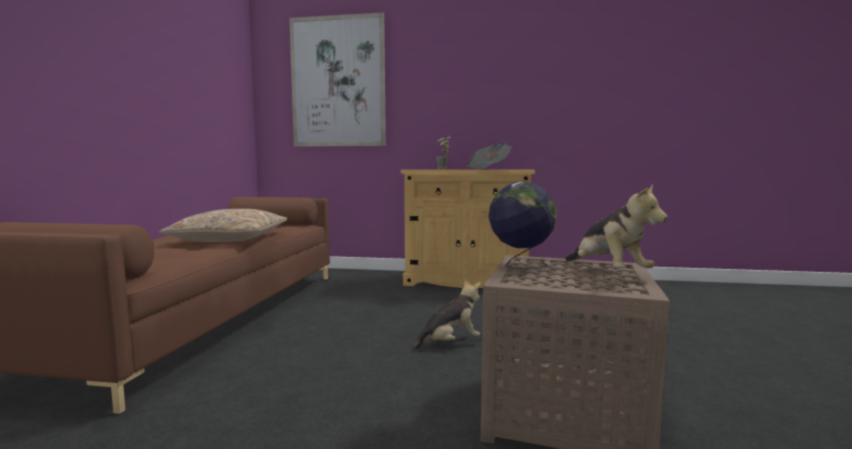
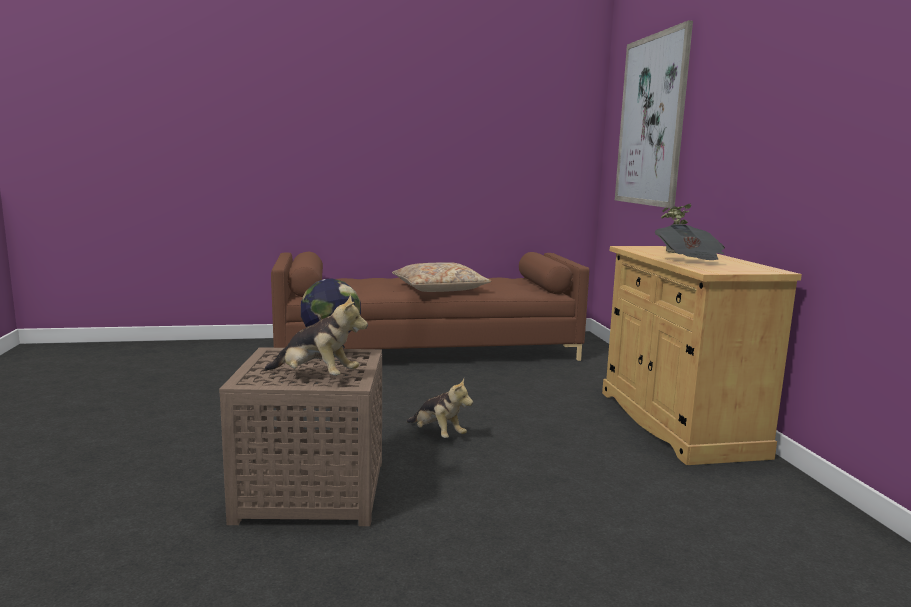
camera: 70 degrees right, 5 degrees up
plush toy [565,184,668,268] -> plush toy turned 120 degrees counterclockwise [264,295,368,375]

